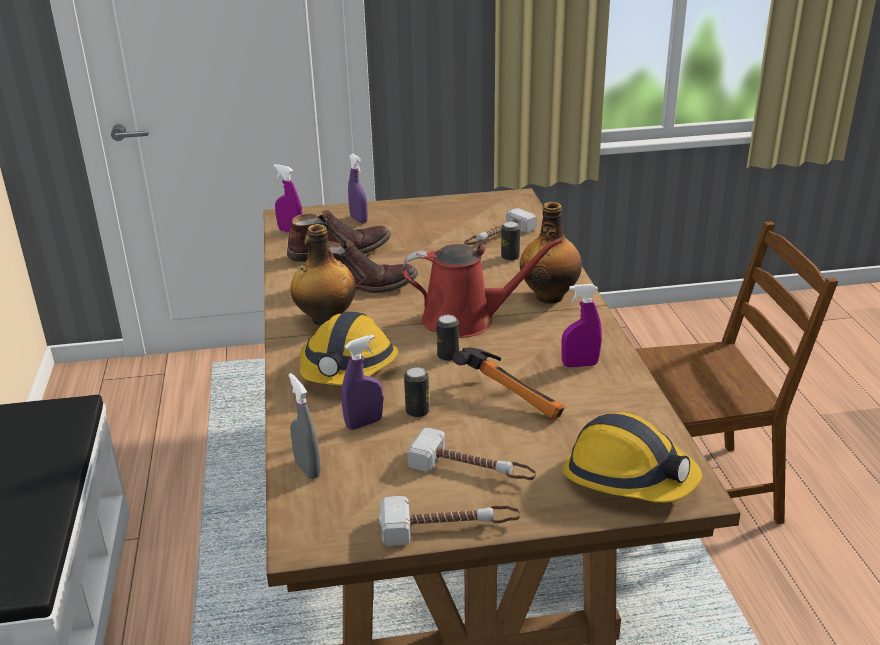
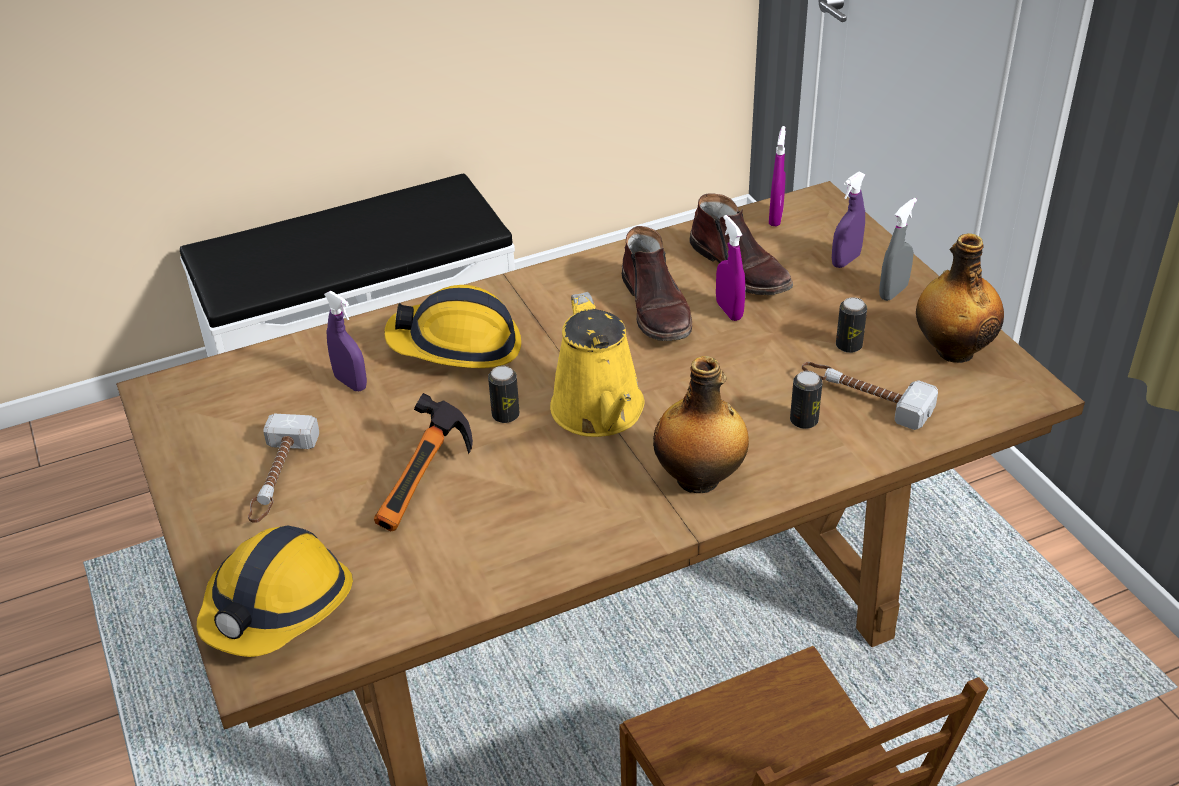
camera: 75 degrees right, 10 degrees up
grey spray bottle [288,373,321,479] -> grey spray bottle moved to [879,198,917,301]
bottle [290,224,356,326] -> bottle moved to [916,233,1004,363]
hammer [379,496,520,546] -> none
red watering can [402,238,562,338] -> yellow watering can [550,292,645,437]
can [404,367,429,418] -> can moved to [836,297,867,353]
purple spray bottle [561,284,602,367] -> purple spray bottle moved to [716,215,745,321]

